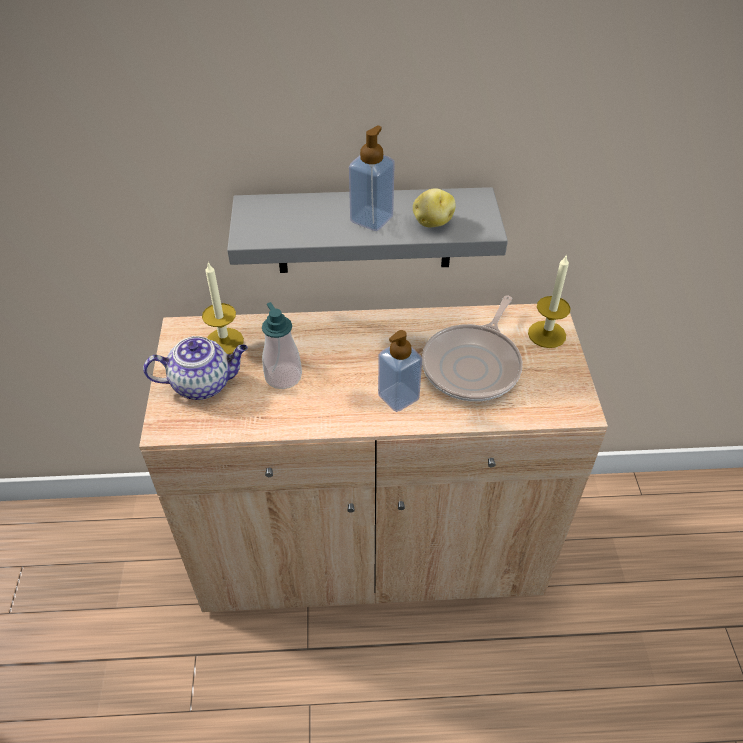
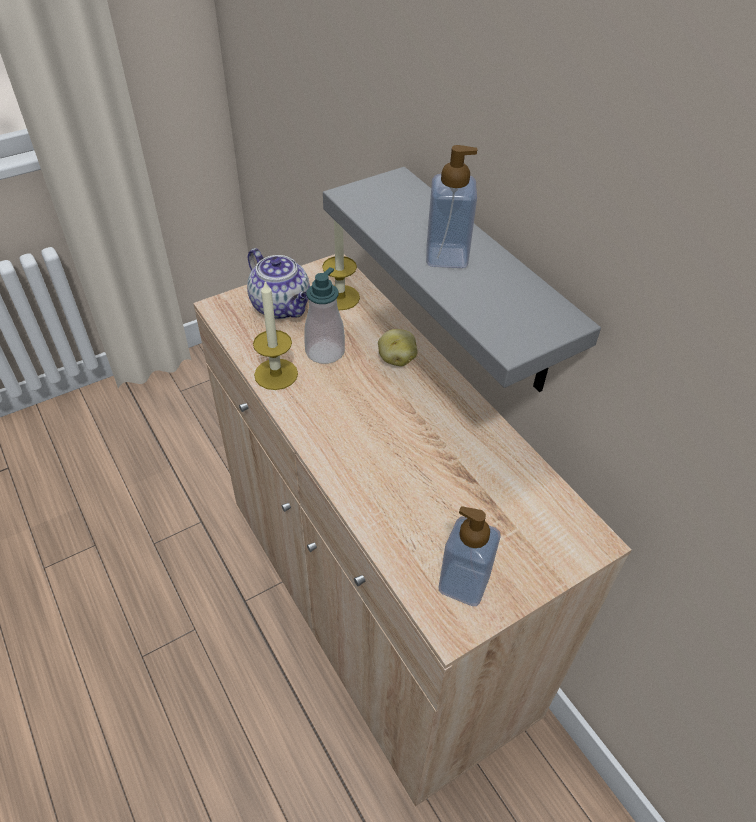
camera: 60 degrees right, 0 degrees up
soap dispenser [378,330,422,412] -> soap dispenser moved to [439,506,501,606]
potato [413,188,456,227] -> potato moved to [378,329,418,366]
frying pan [422,295,523,401] -> none
candle [528,254,570,348] -> candle moved to [253,281,298,390]

